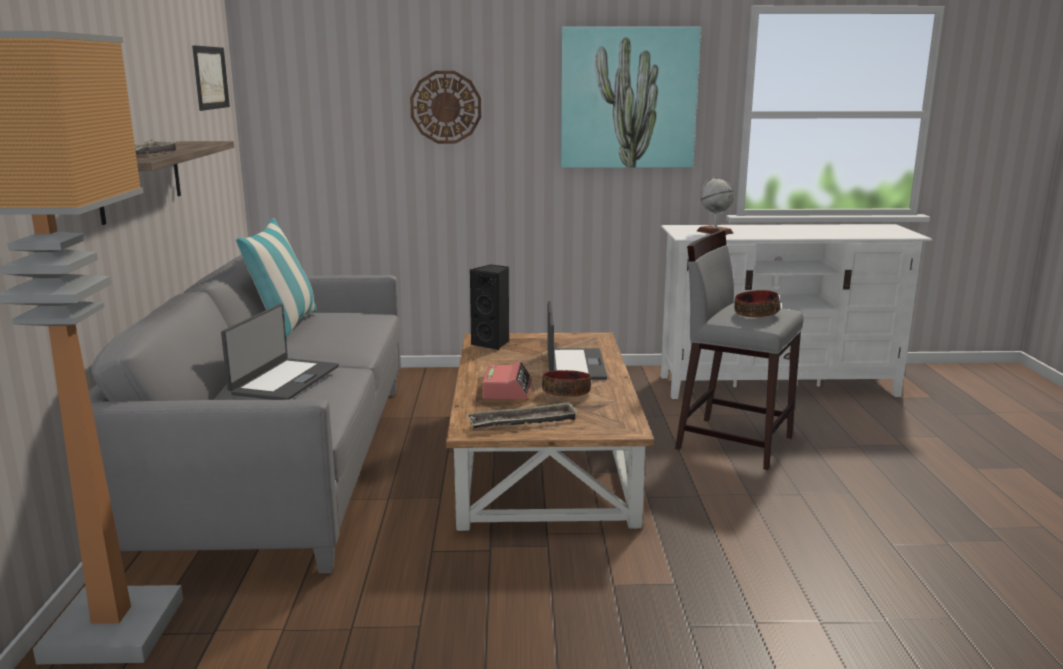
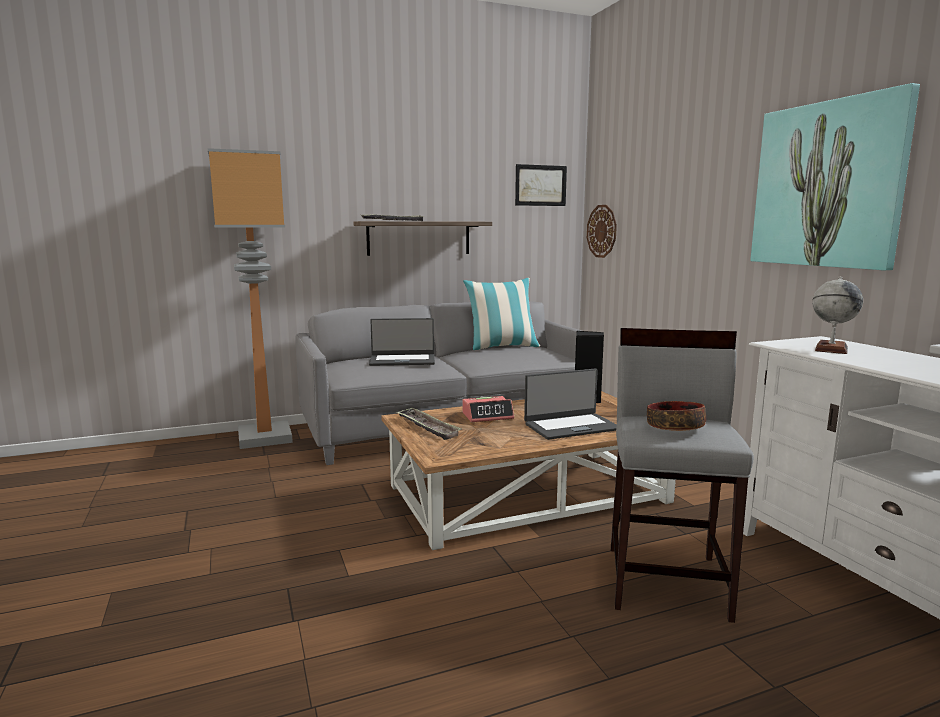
camera: 70 degrees right, 5 degrees down
wall clock [410,71,481,144] -> wall clock moved to [587,205,617,258]
bowl [542,370,591,397] -> none

